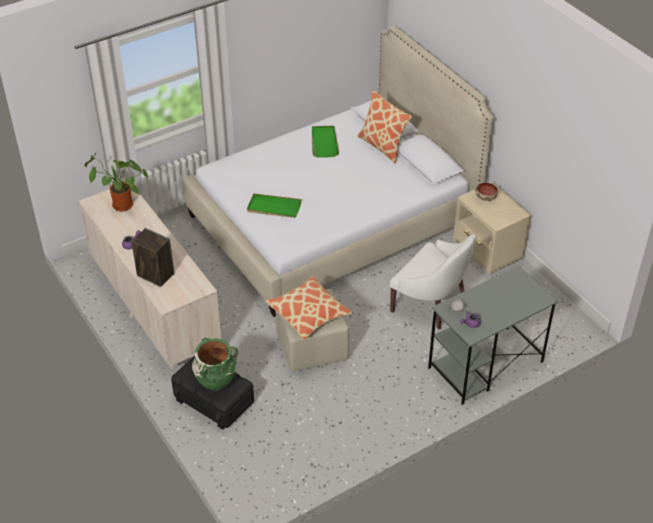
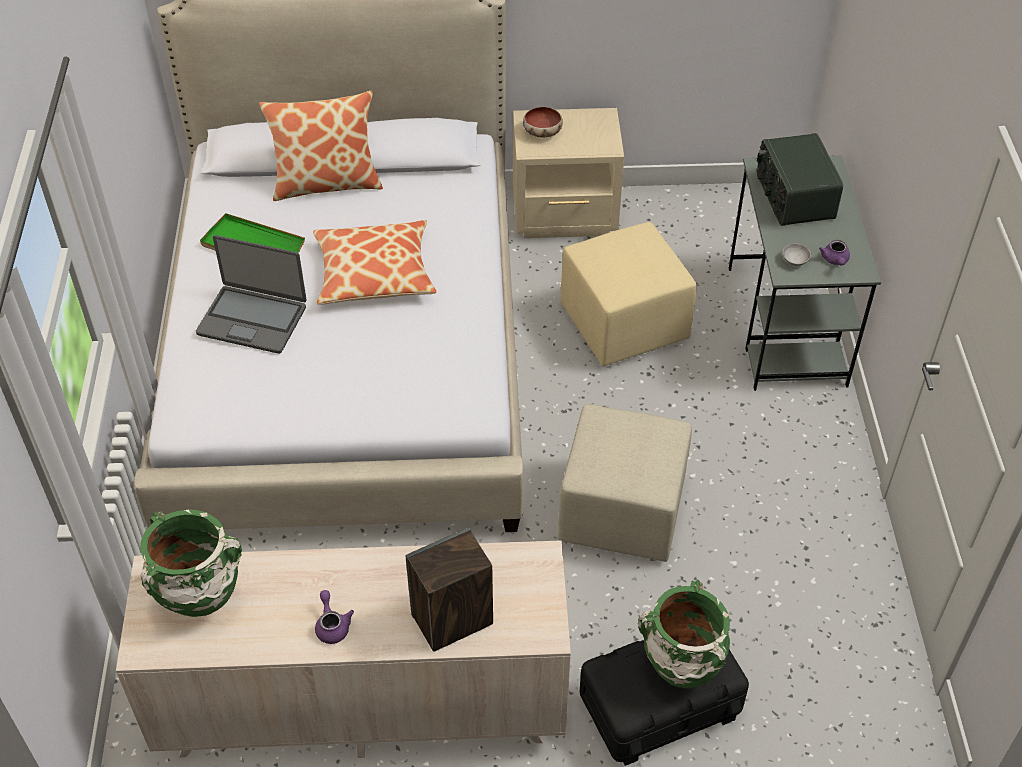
camera: 60 degrees left, 5 degrees up
potted plant [85,153,148,211] -> green vase [140,509,242,617]
green tray [247,194,302,218] -> none
pillow [265,276,353,340] -> pillow moved to [313,220,436,305]
white armchair [390,234,476,330] -> beige ottoman [561,222,696,366]
none -> laptop [196,235,307,354]
none -> radio [756,133,843,226]

